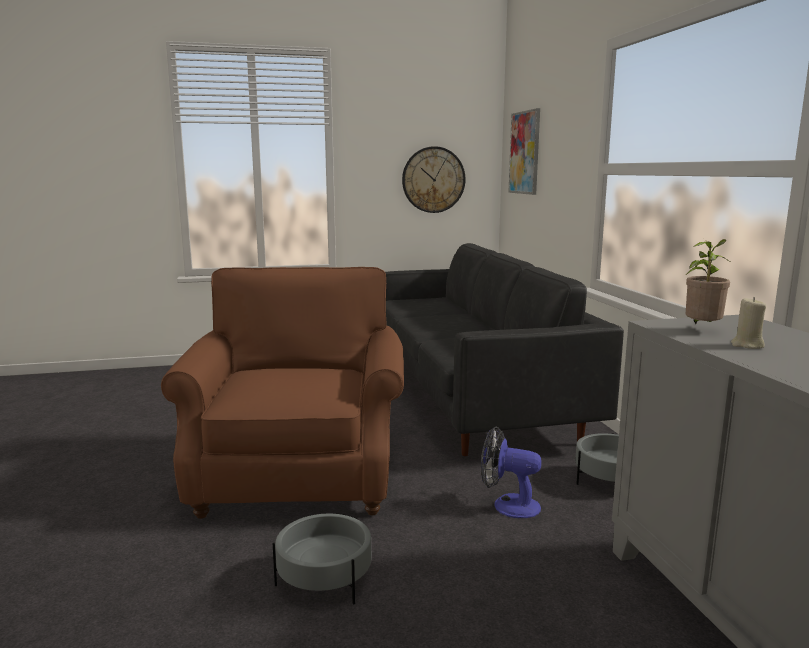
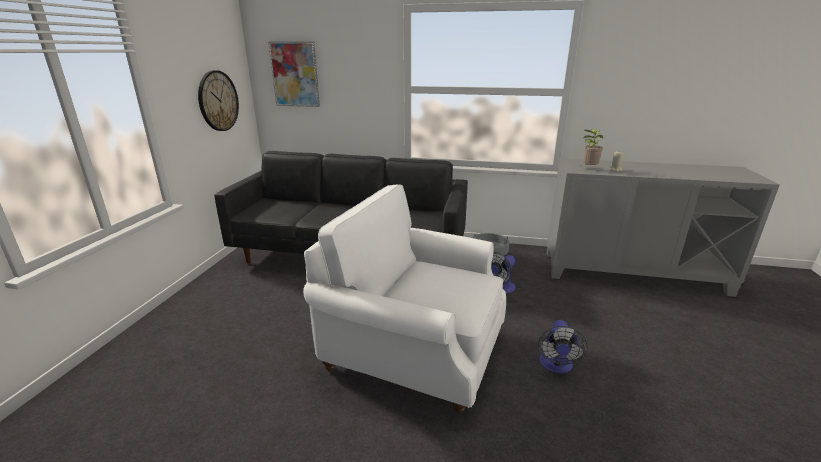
camera: 65 degrees left, 10 degrees up
brown armchair [161,267,404,519] -> white armchair [303,184,506,413]
grey planter [273,513,371,605] -> fan [538,320,588,373]

